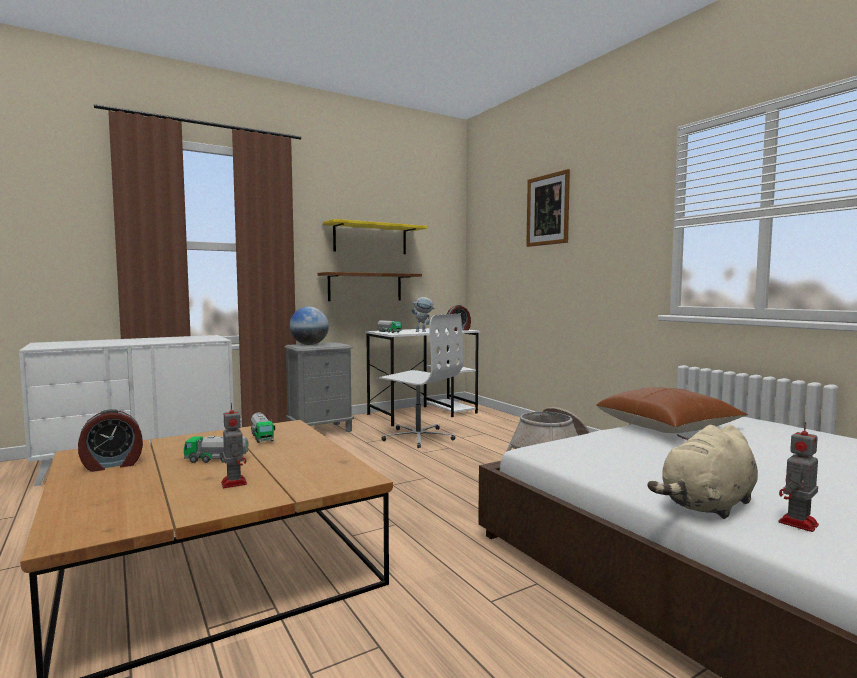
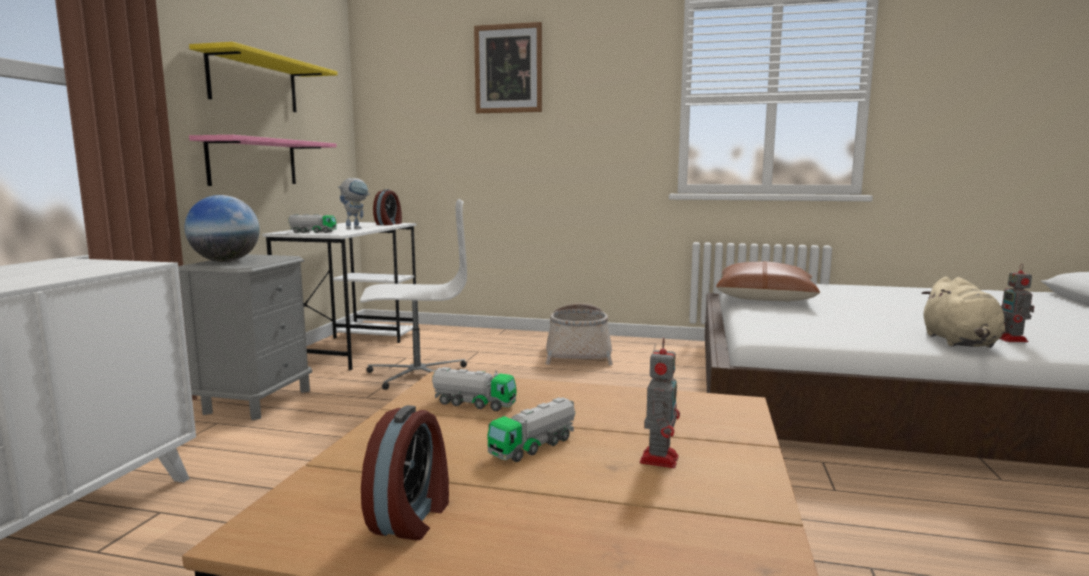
camera: 45 degrees left, 5 degrees up
toy robot [221,403,247,488] -> toy robot turned 90 degrees clockwise [640,338,680,468]
brown shelf [317,272,422,301] -> pink shelf [189,135,337,186]

